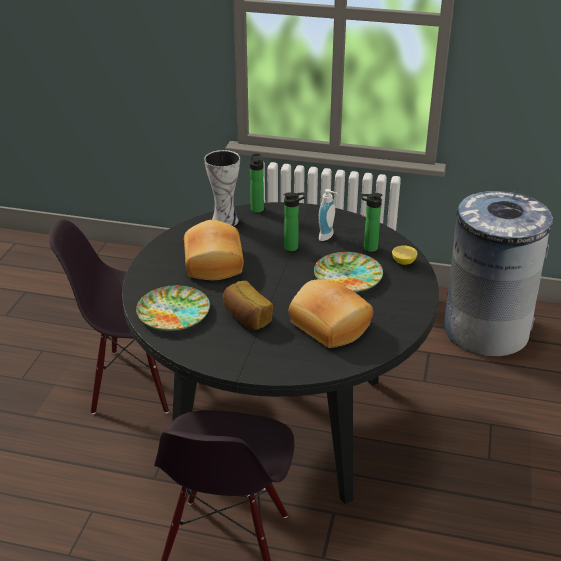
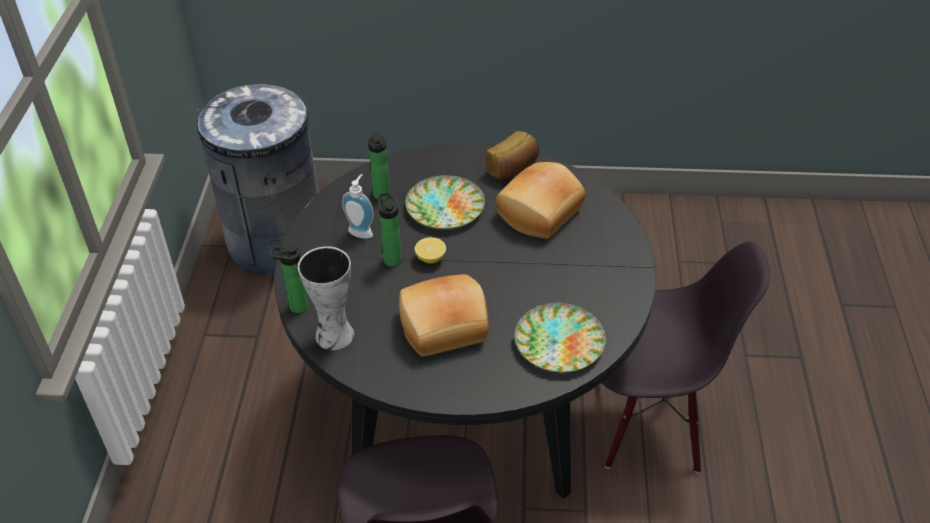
camera: 100 degrees left, 10 degrees up
bread [223,281,273,330] -> bread moved to [486,131,539,180]
lemon [392,245,418,265] -> lemon moved to [415,237,446,264]

